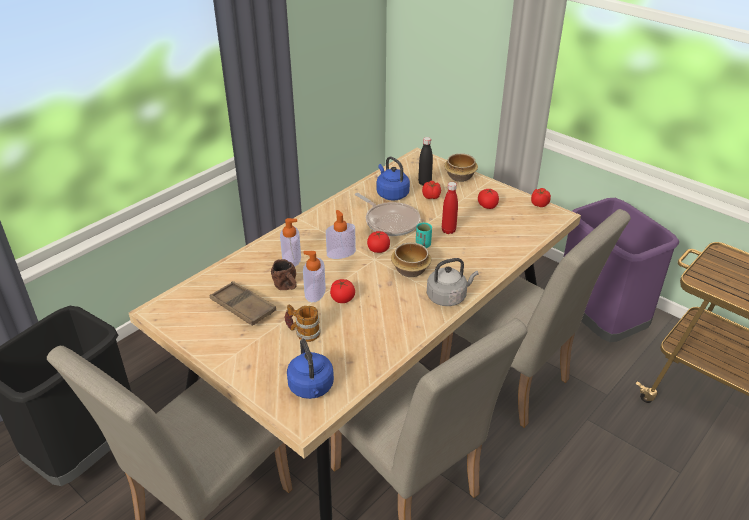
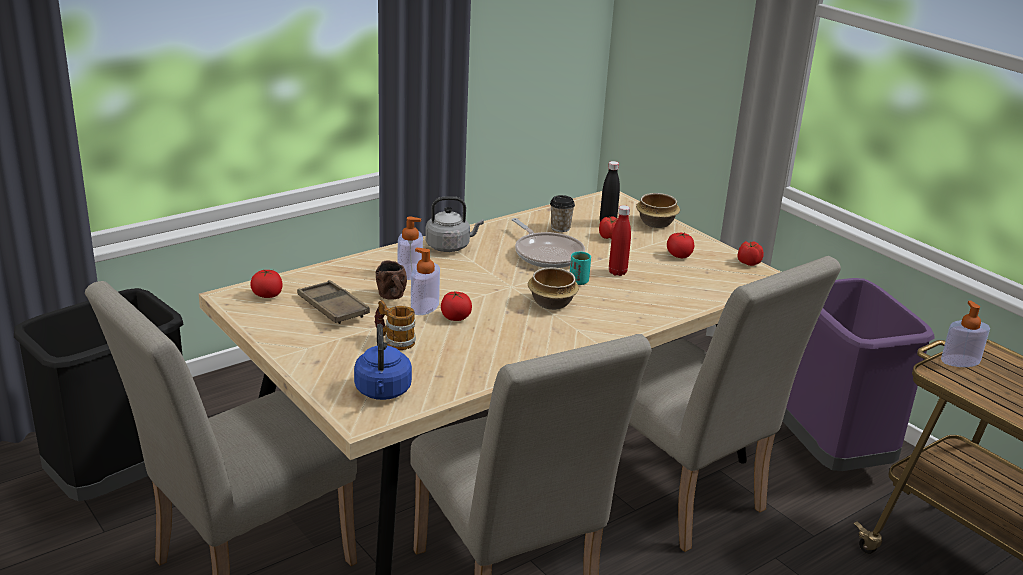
camera: 10 degrees right, 10 degrees down
soap dispenser [326,210,356,259] -> soap dispenser moved to [941,301,990,367]
tomato [367,231,390,253] -> tomato moved to [250,269,283,298]
blue kettle [376,156,410,201] -> cup [550,195,575,232]
grey kettle [427,258,479,306] -> grey kettle moved to [425,196,484,252]

